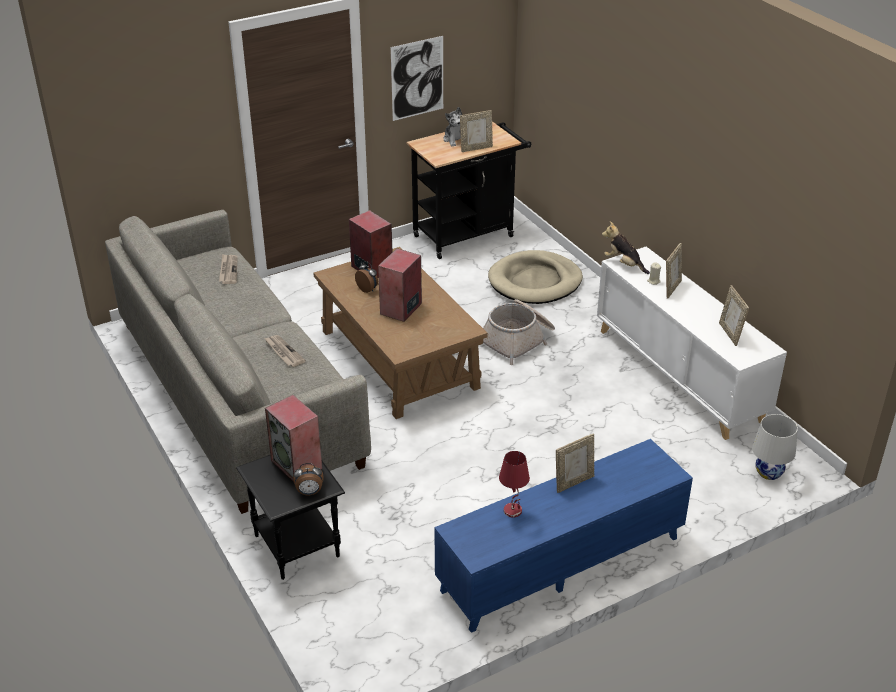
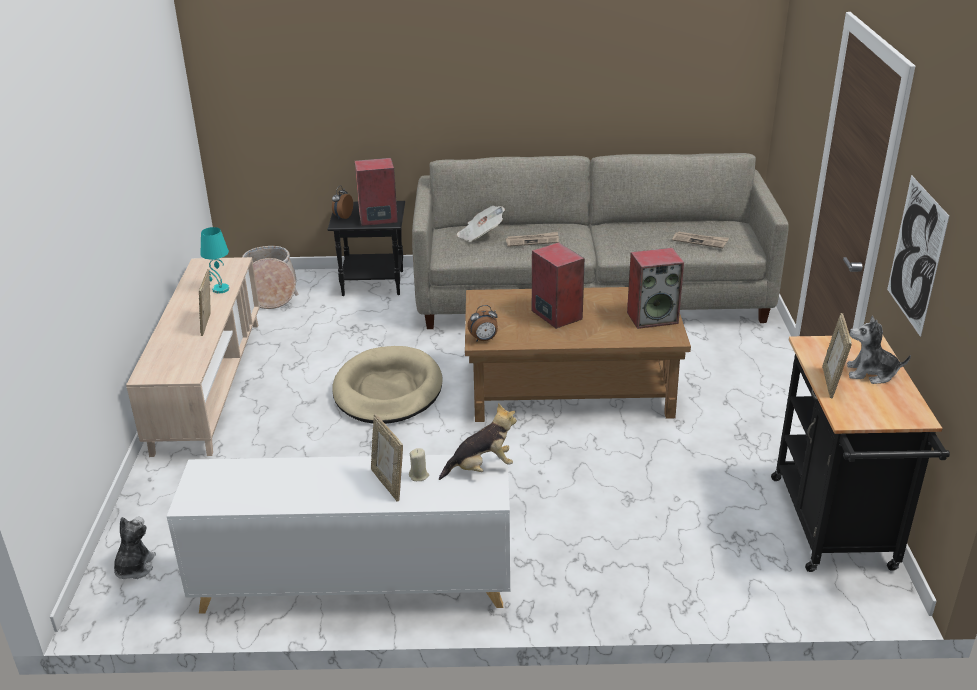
camera: 120 degrees right, 5 degrees down
alarm clock [355,261,378,293] -> alarm clock moved to [467,305,498,342]
blue tv stand [434,439,693,633] -> beige tv stand [126,257,260,457]
basket [483,299,555,365] -> basket moved to [242,246,299,309]
beige dog bed [488,250,583,304] -> beige dog bed moved to [332,346,443,424]
red table lamp [499,451,530,518] -> turquoise table lamp [201,227,229,293]
picture frame [719,285,749,346] -> none
white table lamp [752,414,798,480] -> plush toy [114,517,156,579]
none -> newspaper [457,206,505,242]

